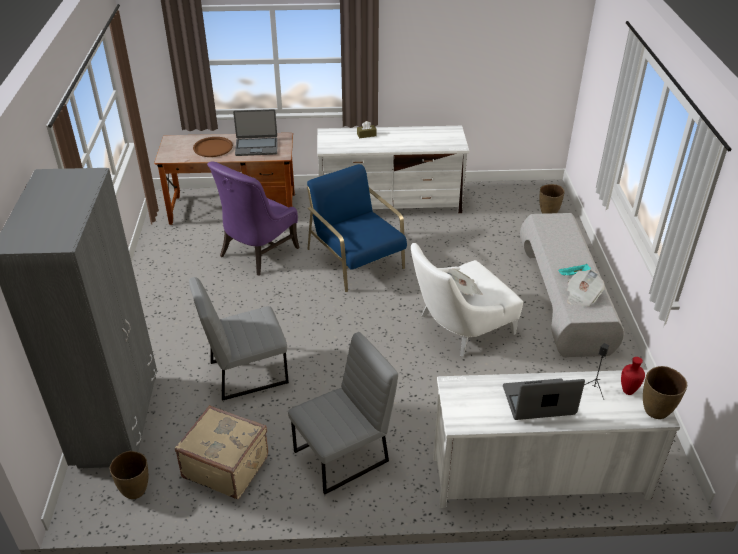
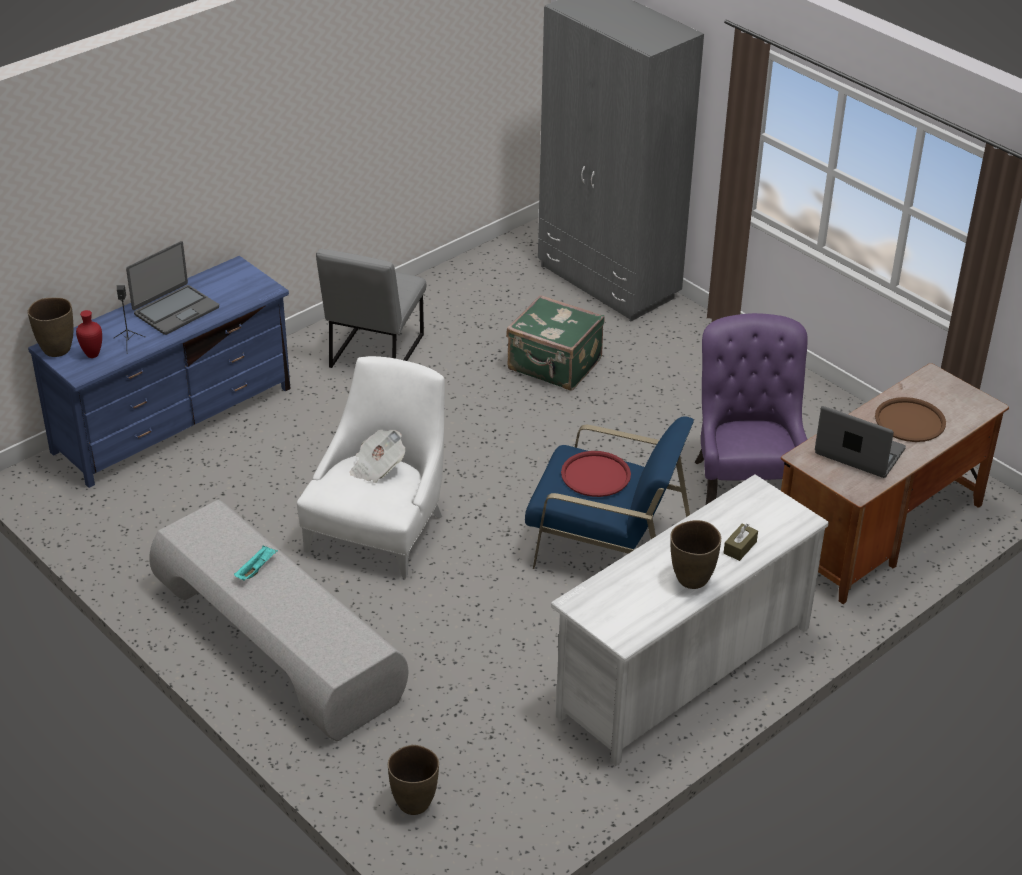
camera: 140 degrees right, 0 degrees up
brown vase [110,451,148,499] -> brown vase moved to [670,520,721,589]
beige suitcase [175,405,268,499] -> none
grey chair [189,277,289,401] -> green suitcase [506,295,605,391]
laptop [233,109,278,156] -> laptop turned 75 degrees clockwise [815,406,906,478]
white dresser [433,369,680,508] -> blue dresser [28,256,290,488]
newspaper [566,270,605,307] -> none
none -> red tray [561,451,631,497]

